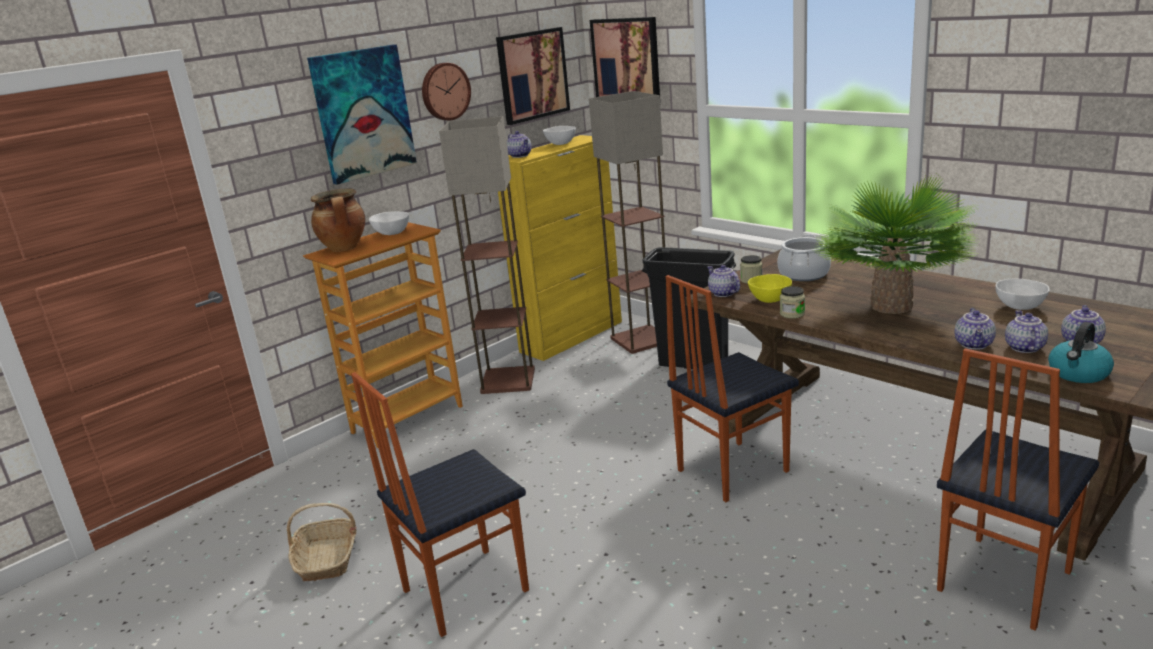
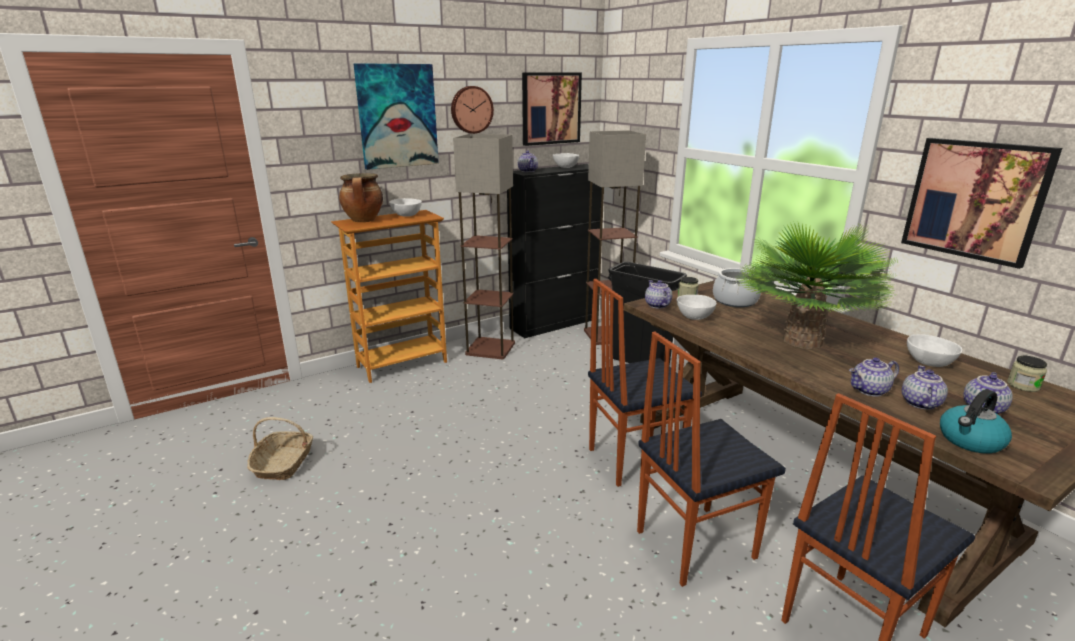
camera: 10 degrees right, 0 degrees up
chair [351,372,529,637] -> chair moved to [637,331,786,587]
yellow cabinet [498,135,622,361] -> black cabinet [507,164,602,338]
picture [590,17,660,97] -> picture moved to [901,138,1062,269]
yellow bowl [748,274,792,303] -> white bowl [677,295,717,320]
jar [780,286,805,319] -> jar moved to [1007,356,1047,392]
teapot [955,308,996,350] -> teapot turned 45 degrees clockwise [849,357,899,397]

